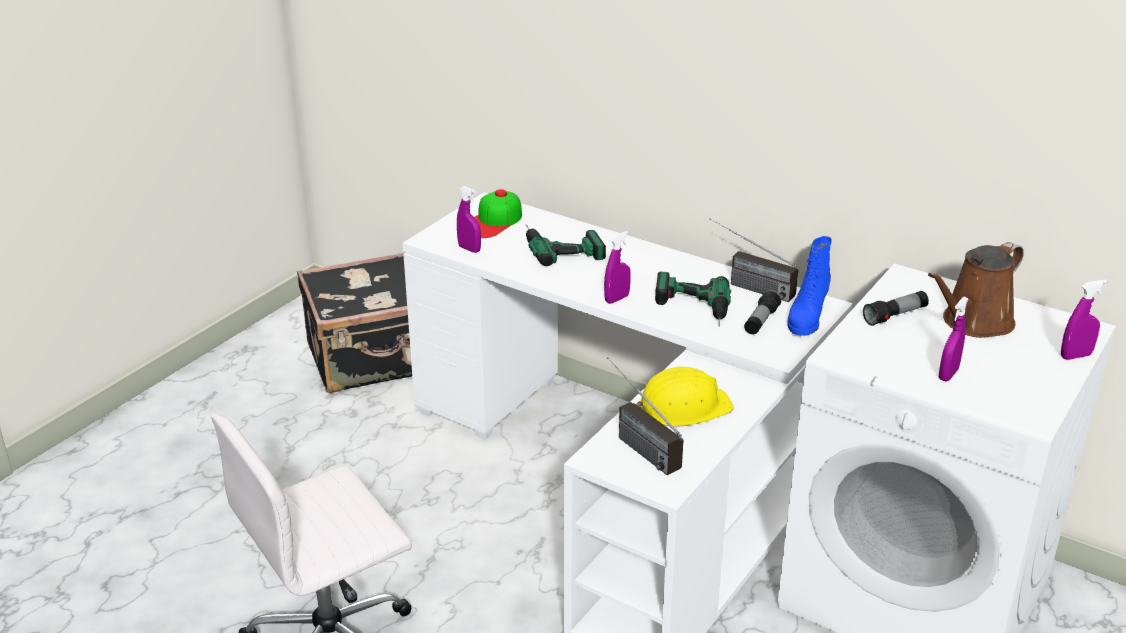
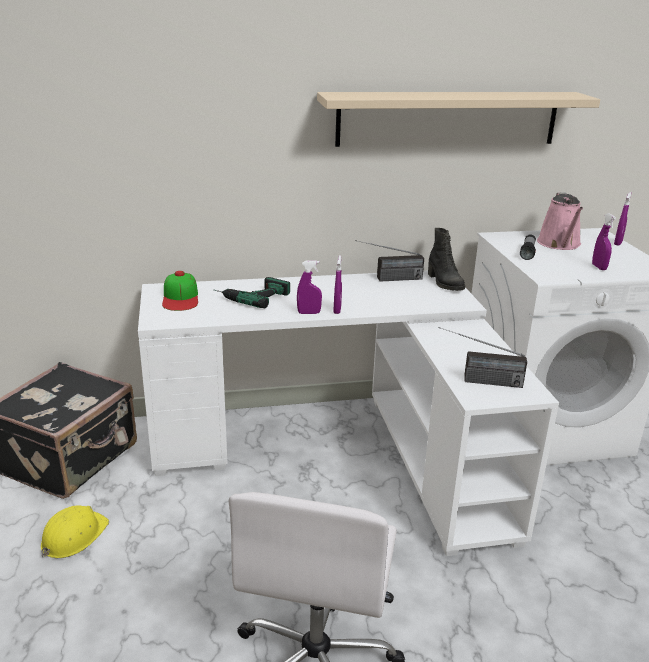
camera: 45 degrees left, 5 degrees down
purple spray bottle [457,186,481,253] -> purple spray bottle moved to [297,260,322,314]
yellow hard hat [636,367,734,427] -> yellow hard hat moved to [41,505,109,558]
power drill [655,272,731,327] -> none
flashlight [744,290,782,334] -> none
blue boot [787,236,832,336] -> black boot [428,228,465,291]
brown watering can [928,242,1024,338] -> pink watering can [537,192,583,250]
none -> beige shelf [317,92,600,147]

